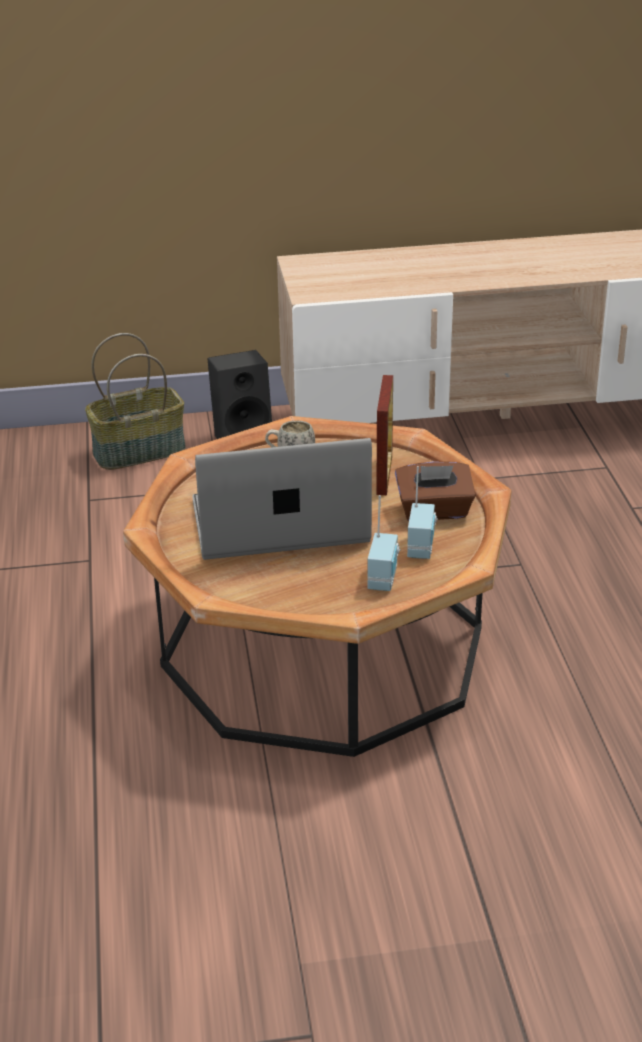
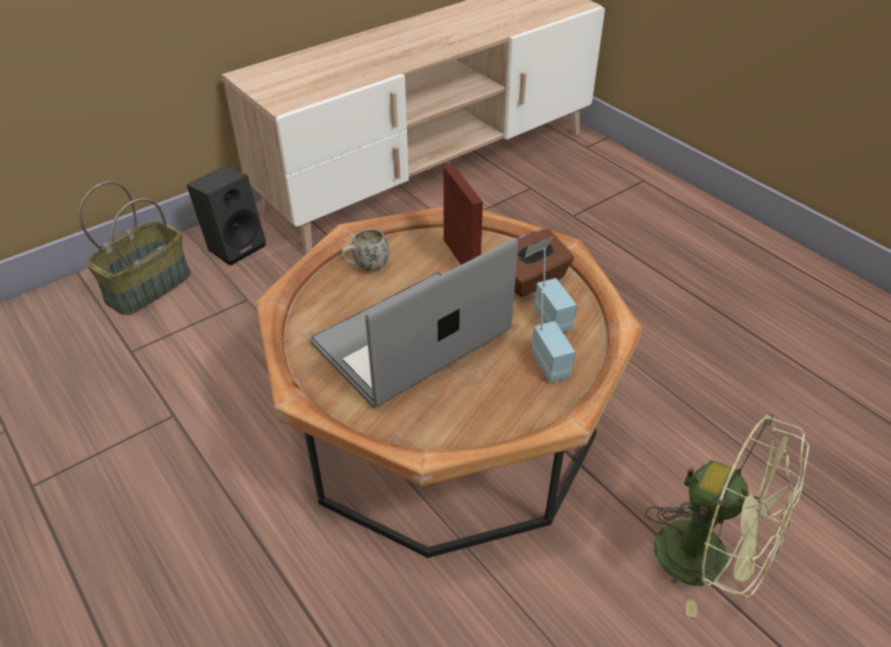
camera: 30 degrees left, 10 degrees up
none -> green fan [645,414,809,618]

